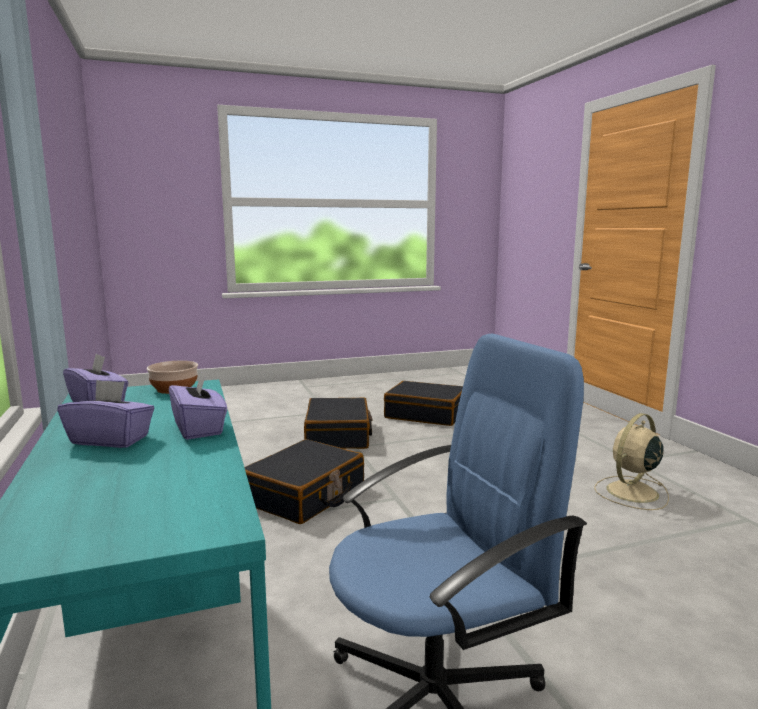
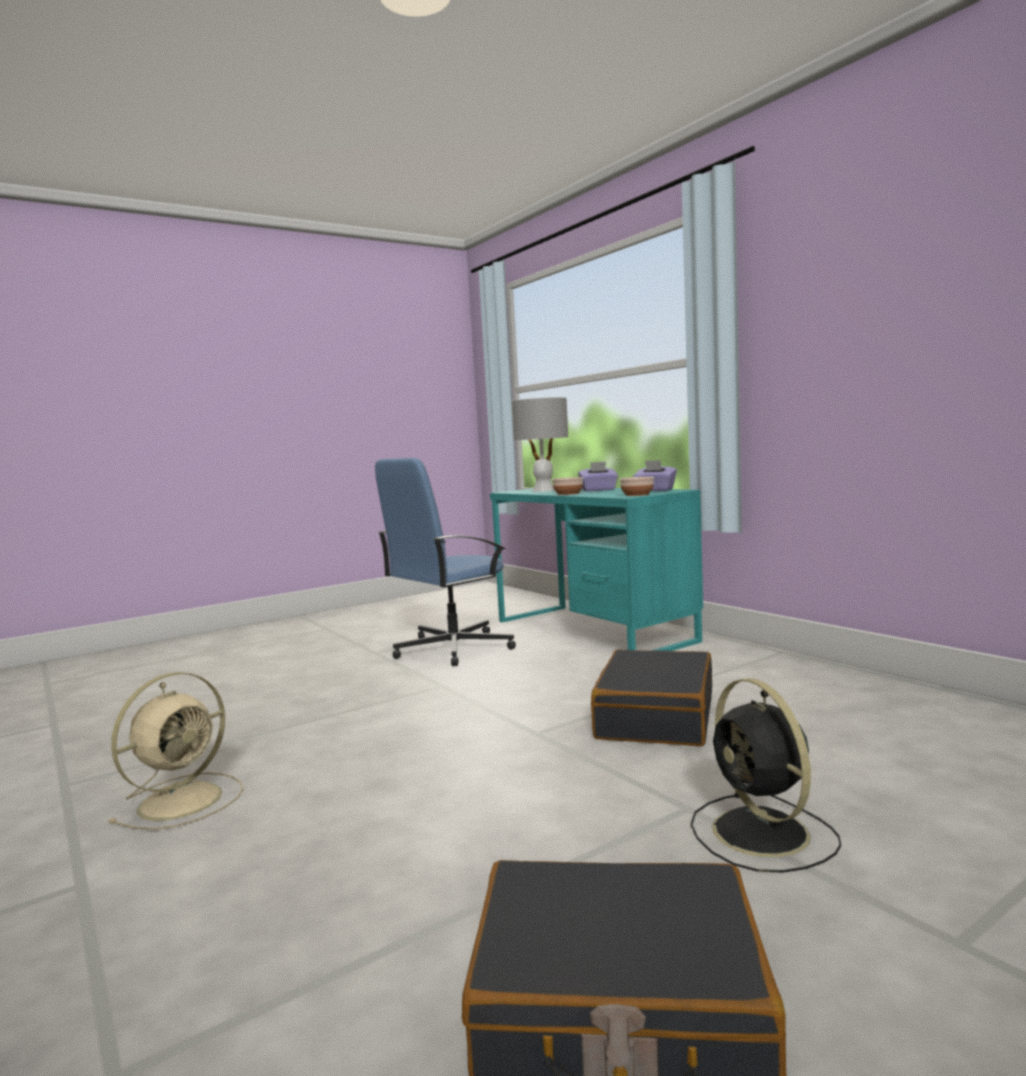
camera: 165 degrees right, 5 degrees down
purple tissue box [169,372,227,440] -> bowl [552,477,583,495]
black suitcase [304,397,373,449] -> black fan [691,678,841,873]
none -> grey table lamp [512,397,568,492]

